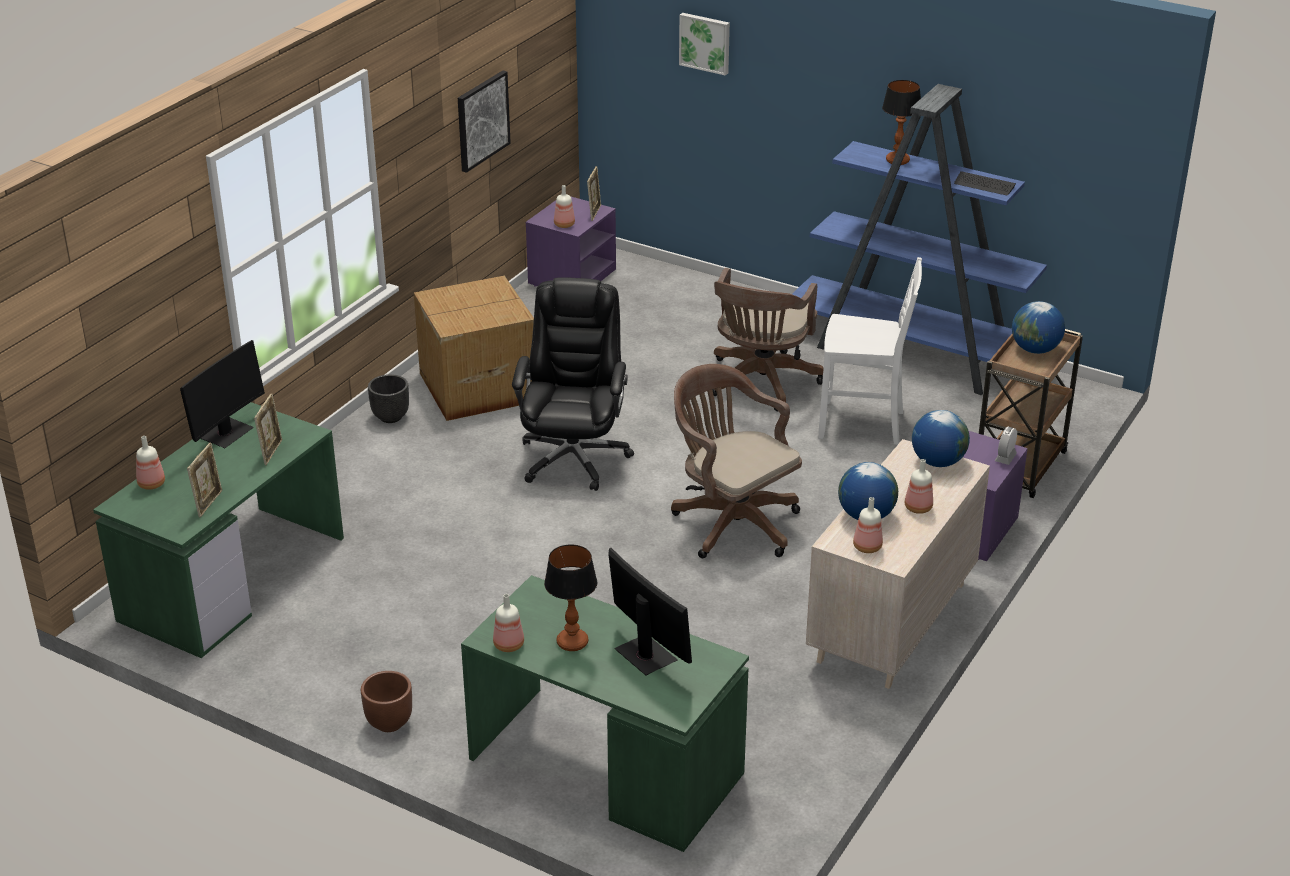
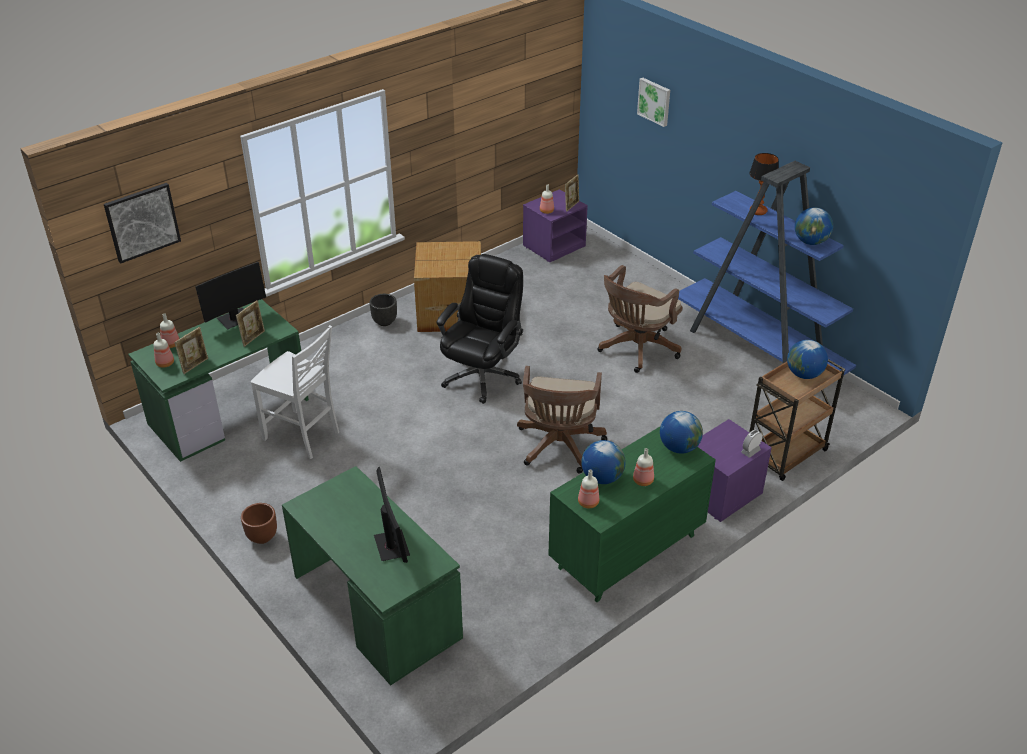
camera: 20 degrees right, 5 degrees up
picture [458,71,511,173] -> picture moved to [104,183,181,264]
bottle [493,594,524,652] -> bottle moved to [154,333,174,368]
table lamp [544,544,597,651] -> none
brown office chair [671,364,802,558] -> brown office chair turned 150 degrees counterclockwise [517,366,607,474]
beige dresser [806,439,990,689] -> green dresser [548,427,716,602]
white chair [818,257,922,445] -> white chair moved to [251,325,339,459]
keyboard [954,171,1016,195] -> globe [795,208,833,245]

